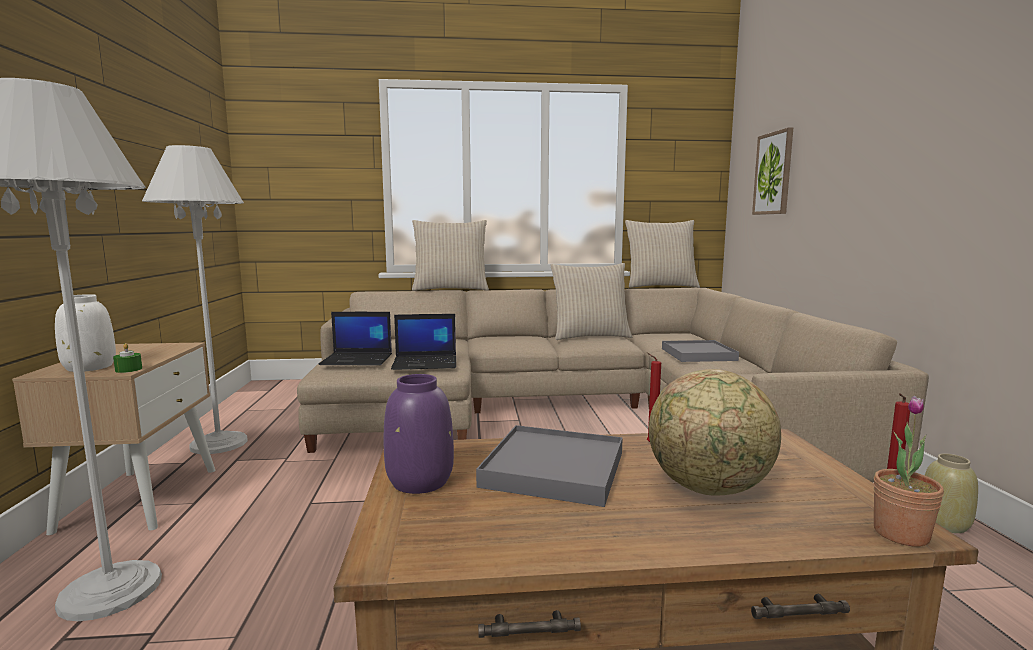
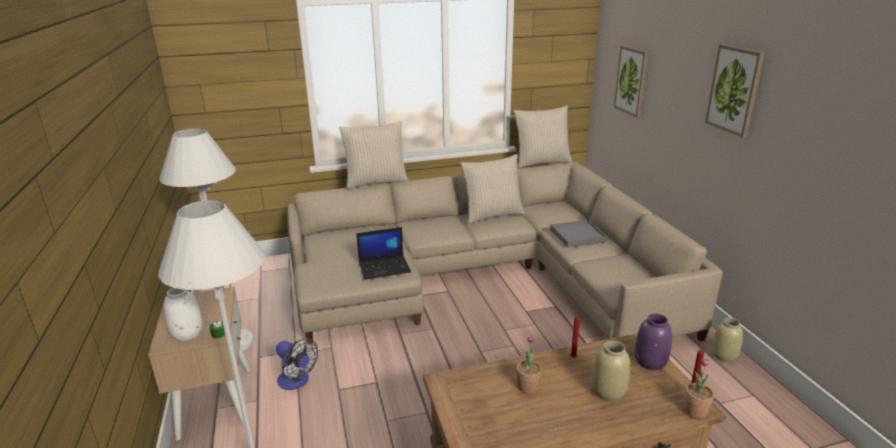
camera: 10 degrees left, 15 degrees up
laptop [318,312,392,365] -> none
purple vase [384,374,454,494] -> purple vase moved to [635,314,672,370]
grey tray [476,425,623,507] -> potted plant [516,336,541,394]
globe [649,369,781,496] -> beige vase [592,341,630,401]
none -> fan [276,338,318,390]
none -> picture [705,44,765,138]

